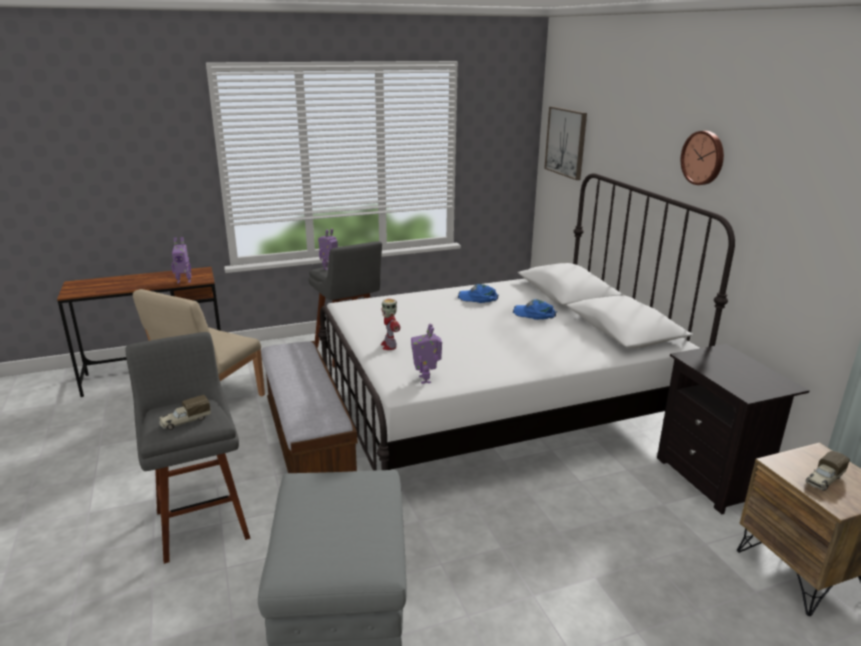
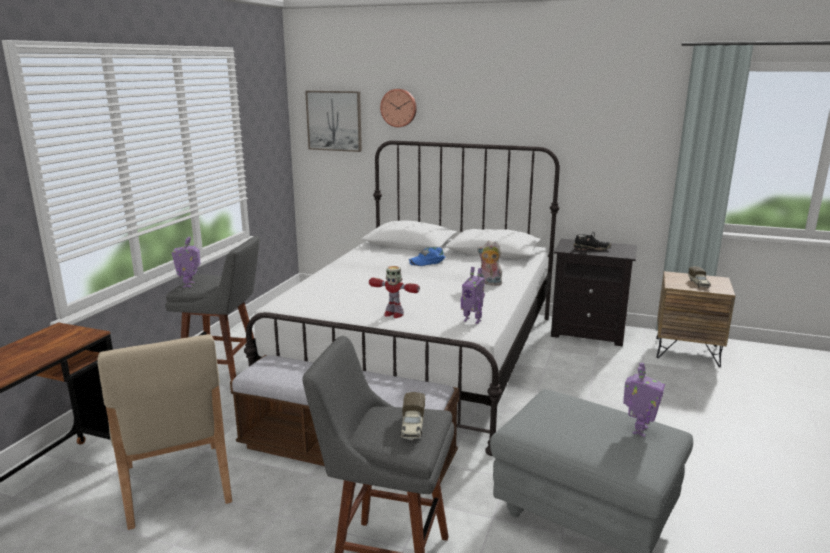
camera: 50 degrees left, 5 degrees down
toy robot [172,237,191,283] -> toy robot moved to [623,363,665,437]
blue cap [458,284,499,303] -> none
wall clock [681,131,724,185] -> wall clock moved to [380,89,417,127]
none -> plush toy [477,241,502,286]
none -> black shoe [574,232,611,250]

